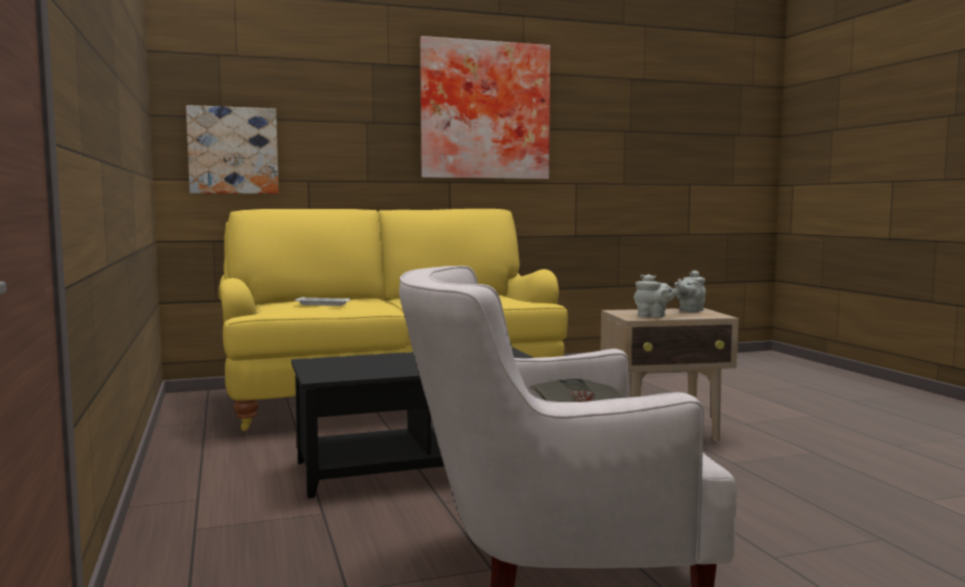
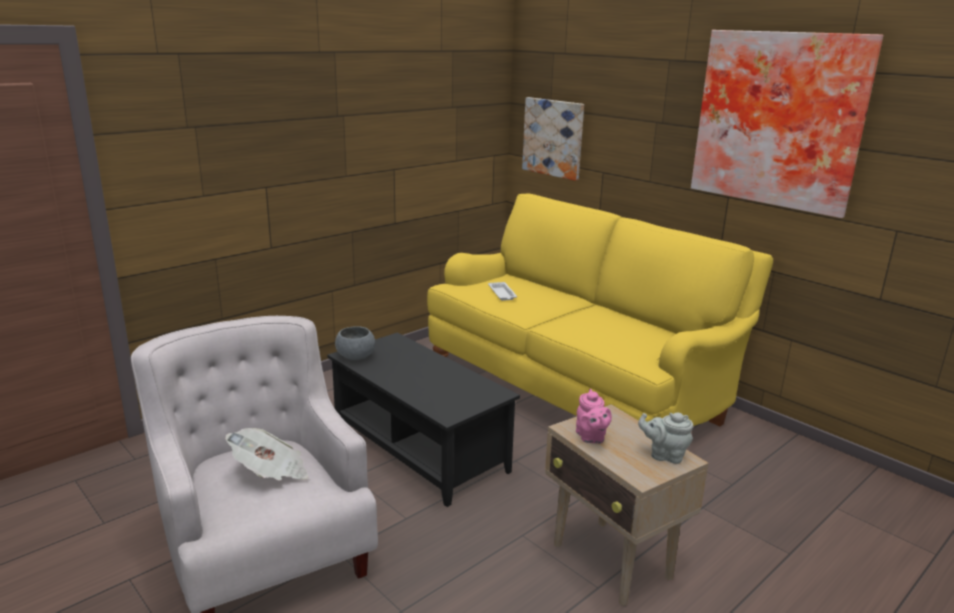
camera: 65 degrees right, 15 degrees up
grey teapot [634,274,681,317] -> pink teapot [576,389,612,444]
none -> grey bowl [335,326,375,360]

